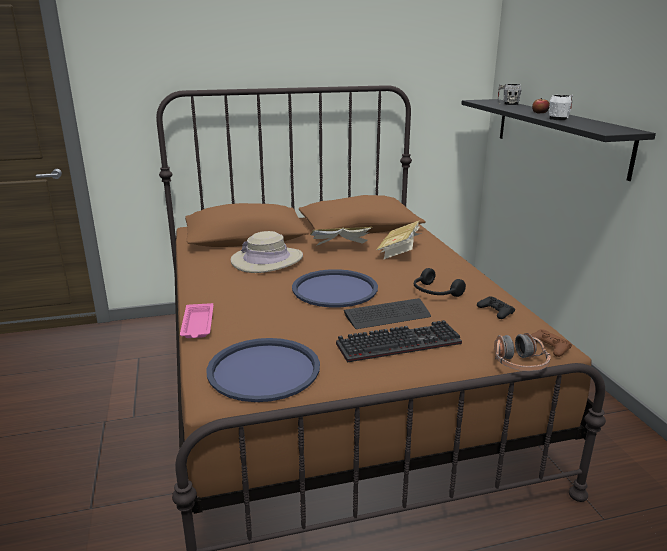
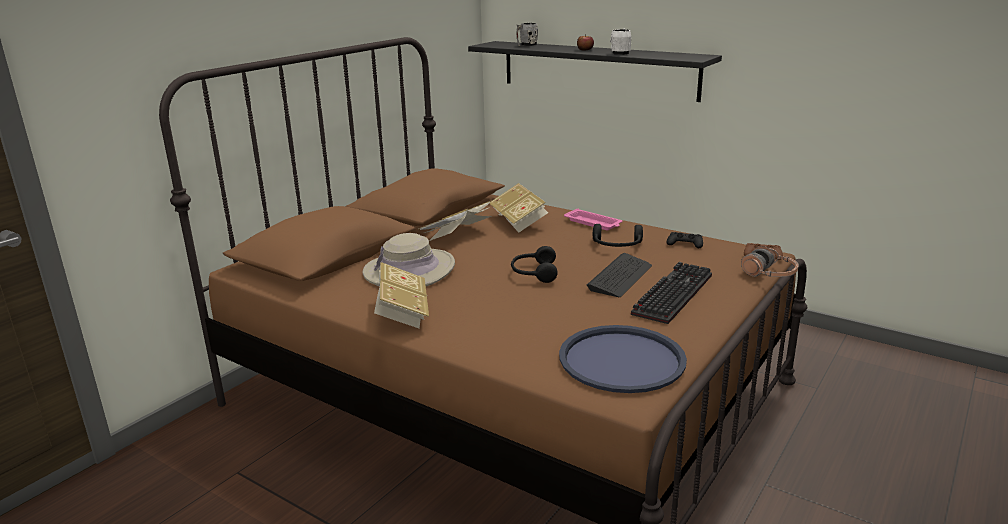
camera: 40 degrees left, 0 degrees up
pink tray [180,303,214,338] -> pink tray moved to [564,209,622,230]
blue tray [292,269,378,308] -> black headphones [511,246,557,283]
none -> book [374,262,429,328]

